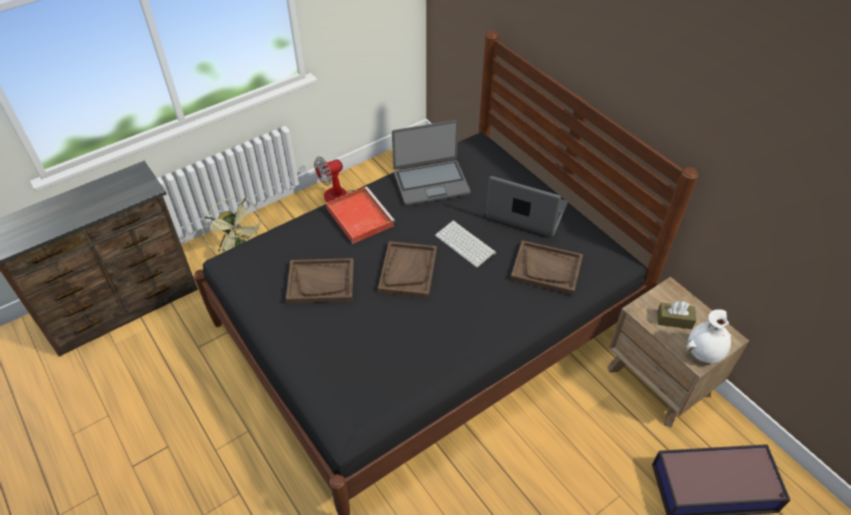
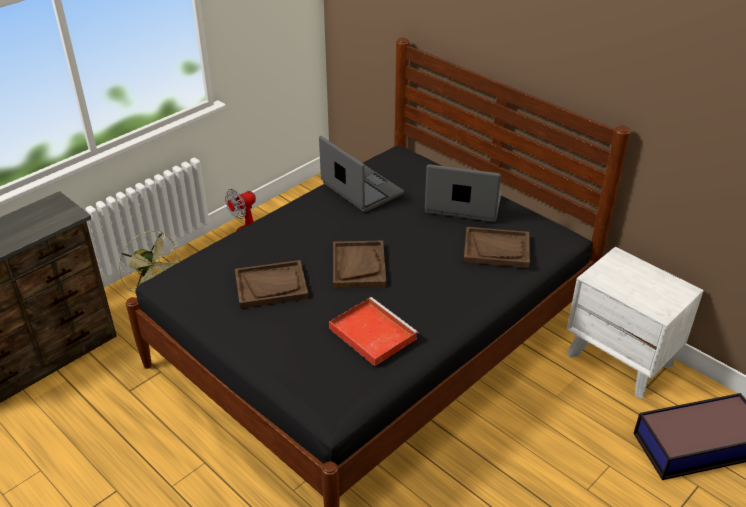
camera: 10 degrees left, 10 degrees down
red tray [326,187,395,244] -> red tray moved to [329,297,418,366]
laptop [392,120,471,206] -> laptop turned 105 degrees counterclockwise [319,136,404,212]
keyboard [435,220,496,267] -> none
brown nightstand [608,277,749,428] -> white nightstand [567,247,704,398]
brown tissue box [657,301,696,329] -> none
white vase [686,309,731,363] -> none

